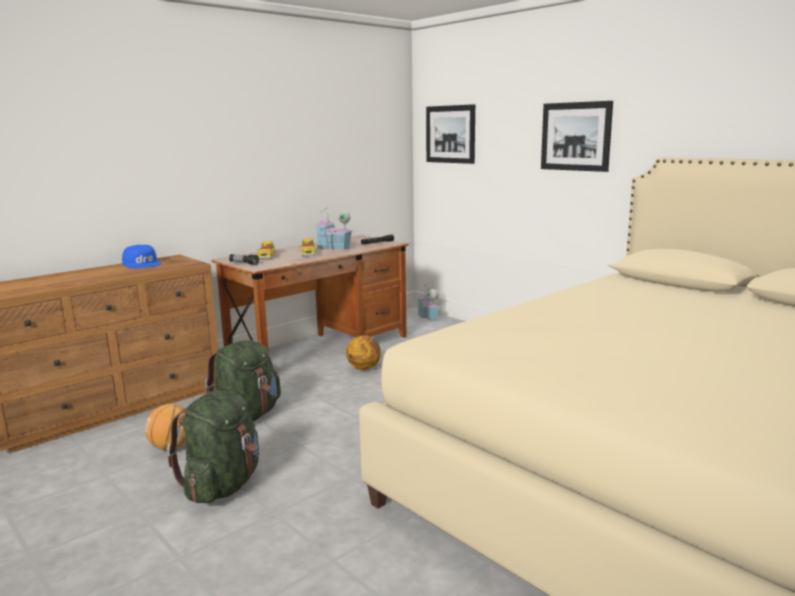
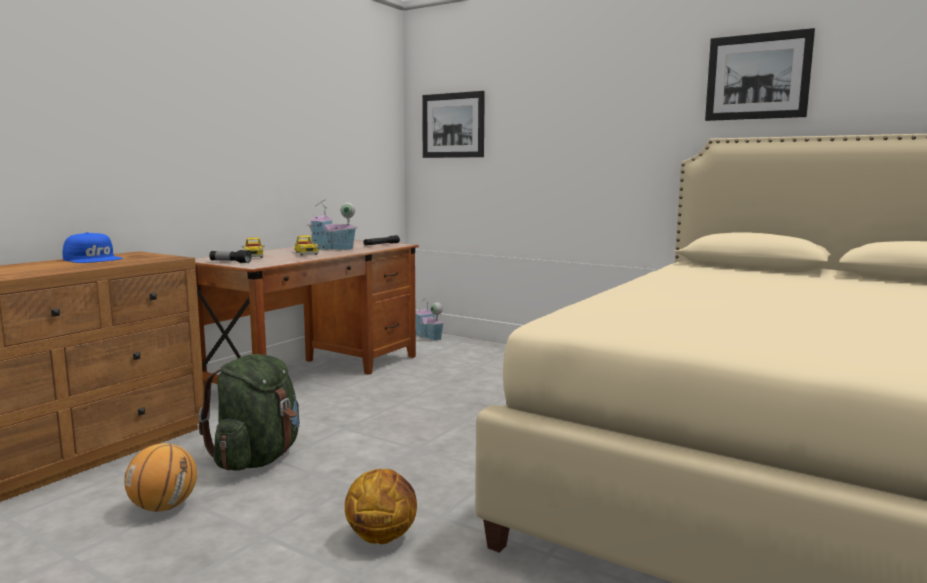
camera: 15 degrees left, 5 degrees down
green backpack [167,391,259,503] -> none
basketball [346,335,381,370] -> basketball moved to [345,469,417,544]
picture [541,101,613,172] -> picture moved to [705,28,815,121]

